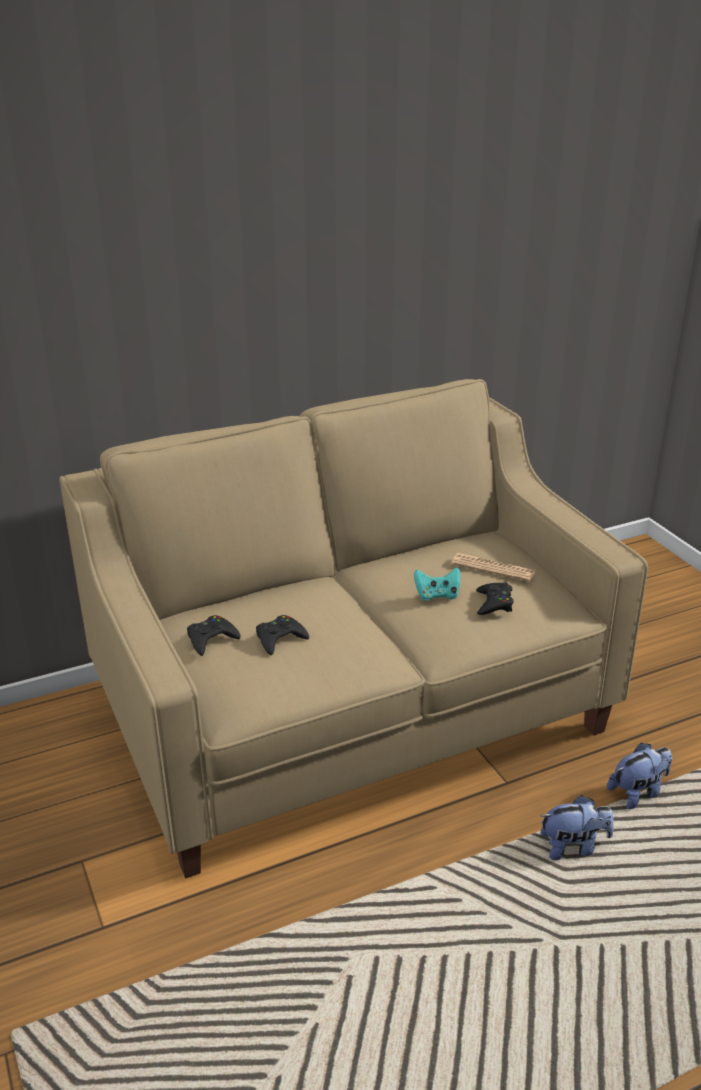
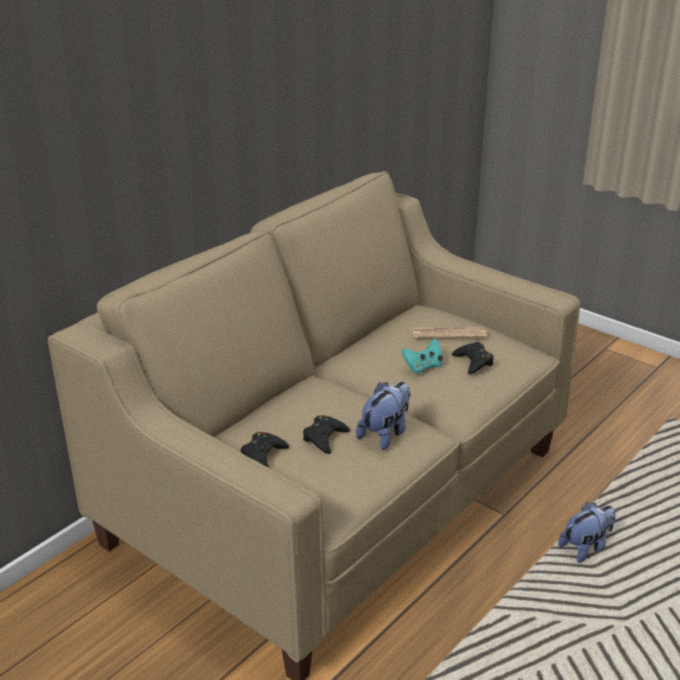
camera: 25 degrees left, 0 degrees up
plush toy [607,742,672,809] -> plush toy moved to [356,382,410,450]

